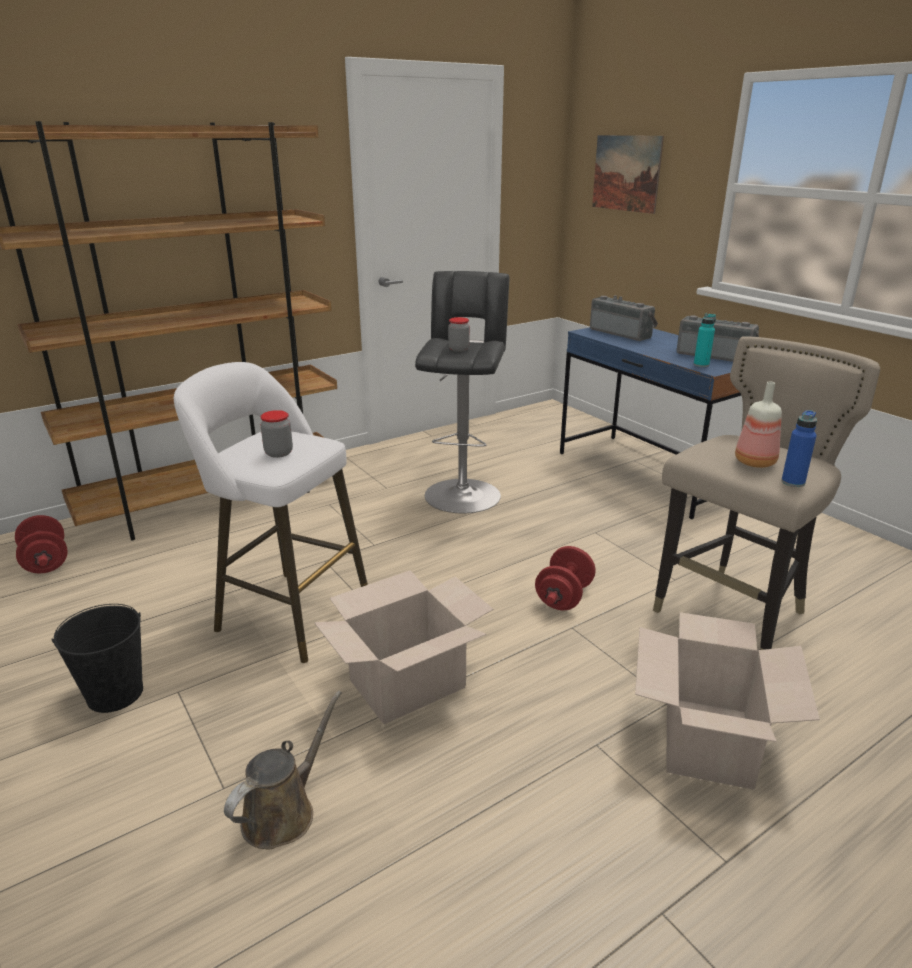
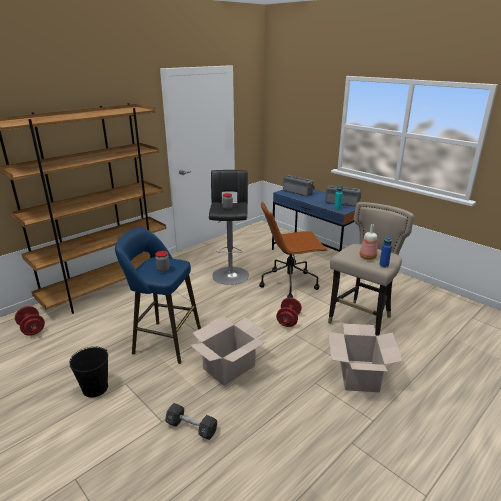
camera: 10 degrees left, 0 degrees up
white stool [174,362,368,663] -> blue stool [115,228,201,364]
brown watering can [224,691,342,849] -> black dumbbell [165,403,217,440]
picture [592,135,664,214] -> none
none -> brown office chair [259,202,328,298]

